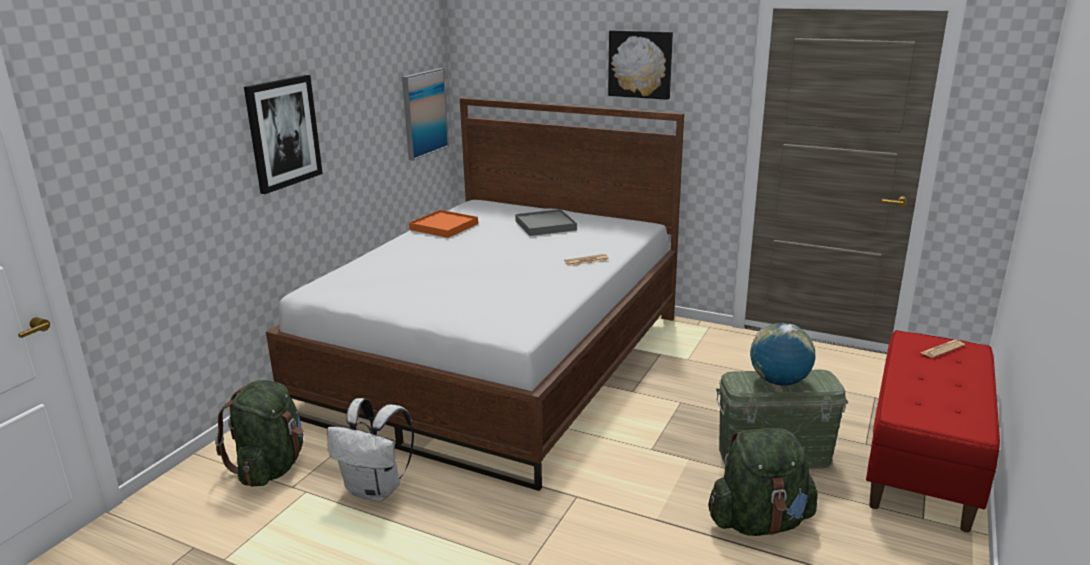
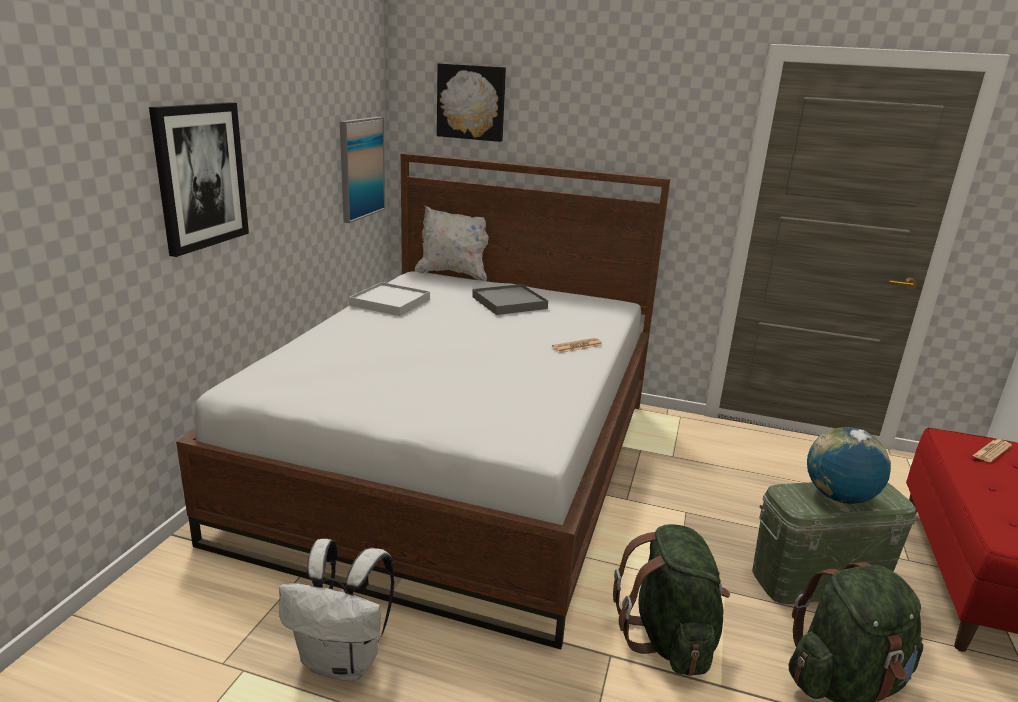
camera: 10 degrees left, 0 degrees up
green backpack [215,380,304,487] -> green backpack moved to [613,524,730,676]
orange tray [409,210,478,238] -> white tray [349,282,430,316]
picture [608,30,673,100] -> picture moved to [437,63,506,142]
none -> white pillow [415,206,489,282]

